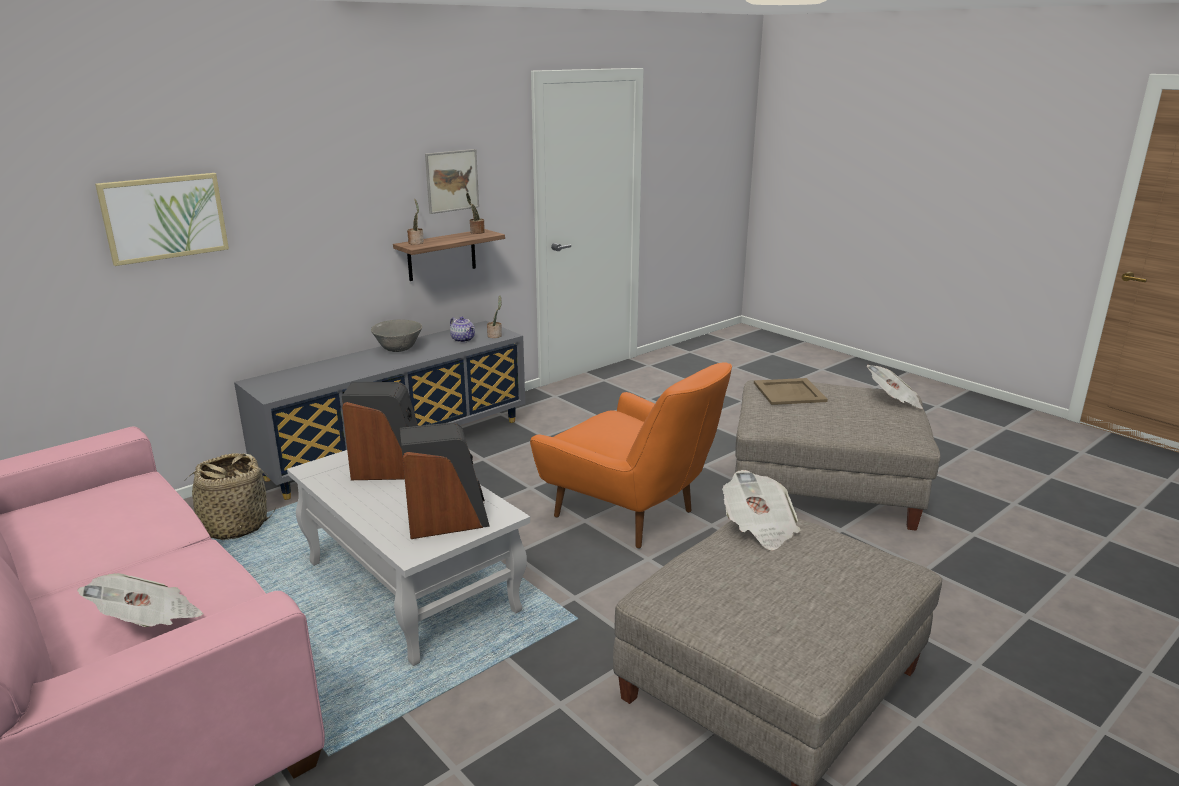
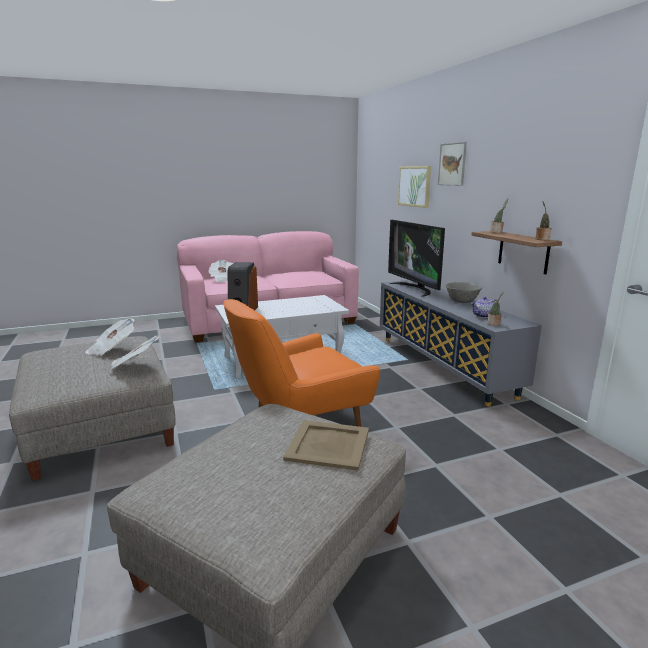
camera: 110 degrees right, 5 degrees down
basket [180,453,276,540] -> none
speaker [342,382,418,480] -> none
picture [425,149,479,214] -> picture moved to [438,142,467,186]
newspaper [867,365,923,409] -> newspaper moved to [85,318,135,355]
none -> television [388,220,445,297]

